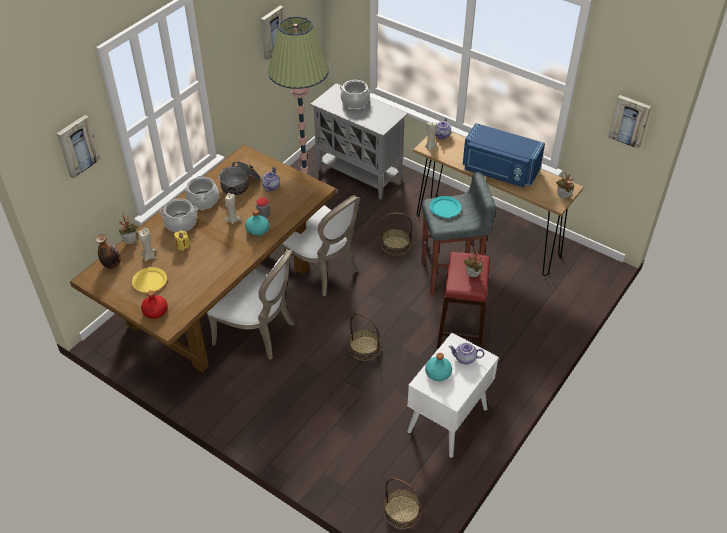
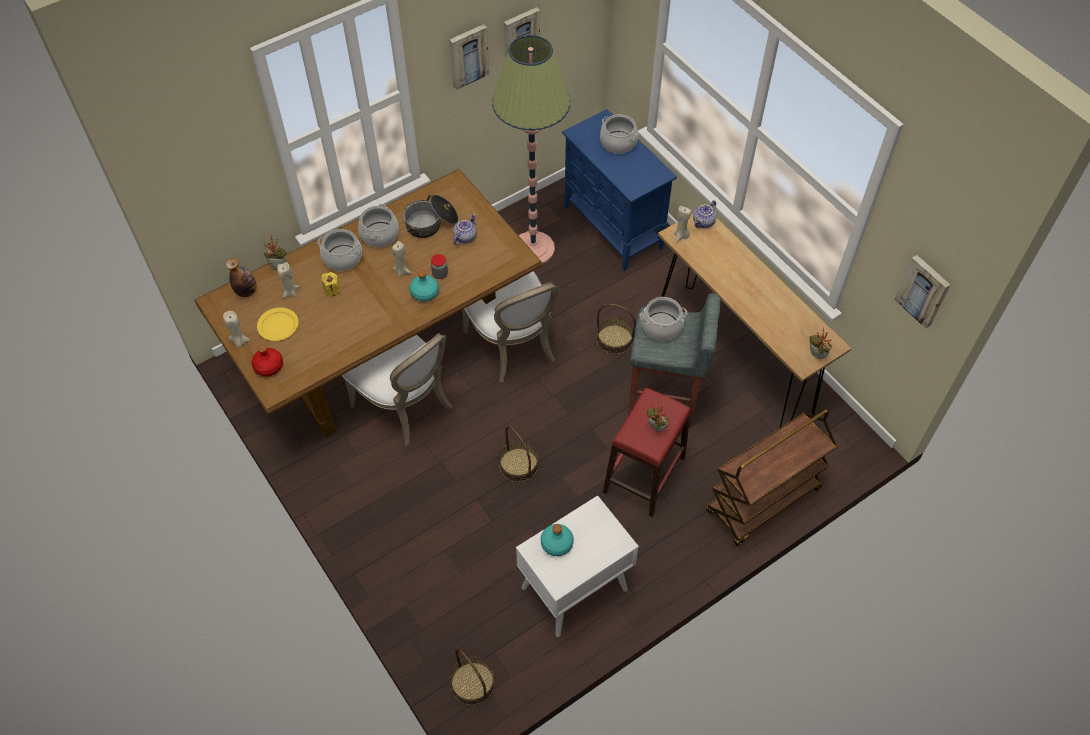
camera: 20 degrees right, 10 degrees up
picture [57,115,100,178] -> picture moved to [449,24,489,90]
grey cabinet [310,83,408,200] -> blue cabinet [562,109,677,271]
turquoise plate [430,196,461,218] -> cooking pot [640,297,687,341]
teapot [449,343,484,364] -> none
blue microwave [463,123,545,188] -> none
none -> beige candle [223,311,250,347]
none -> brown cart [706,409,837,546]

